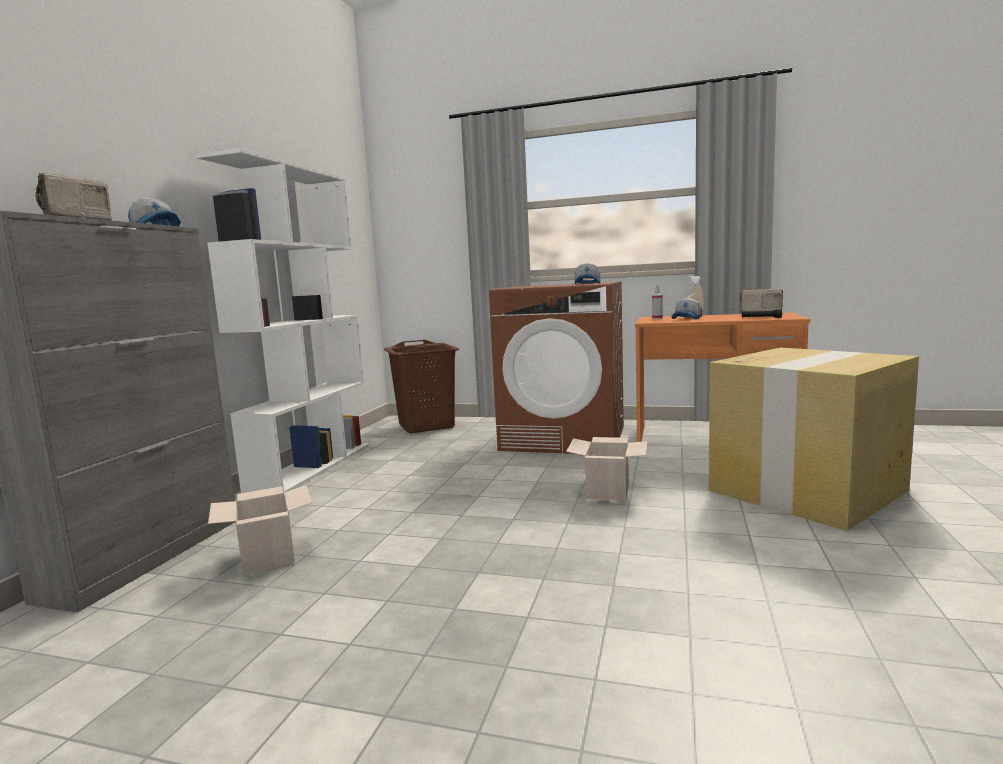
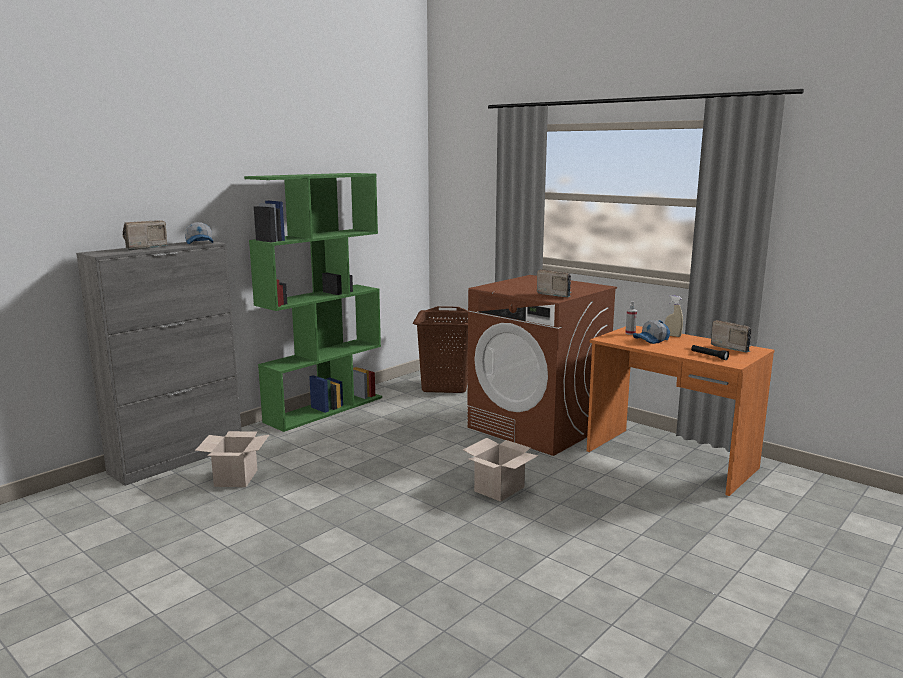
camera: 25 degrees right, 5 degrees up
white bookcase [195,148,370,493] -> green bookcase [244,173,382,432]
cap [575,263,600,284] -> radio [537,269,572,297]
cardboard box [709,347,919,531] -> none

